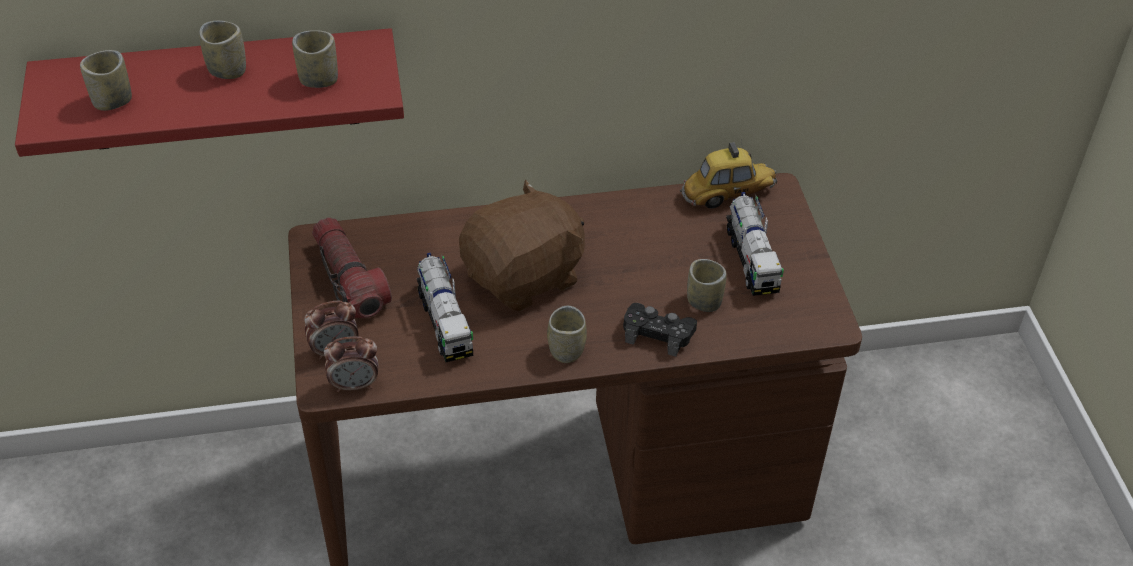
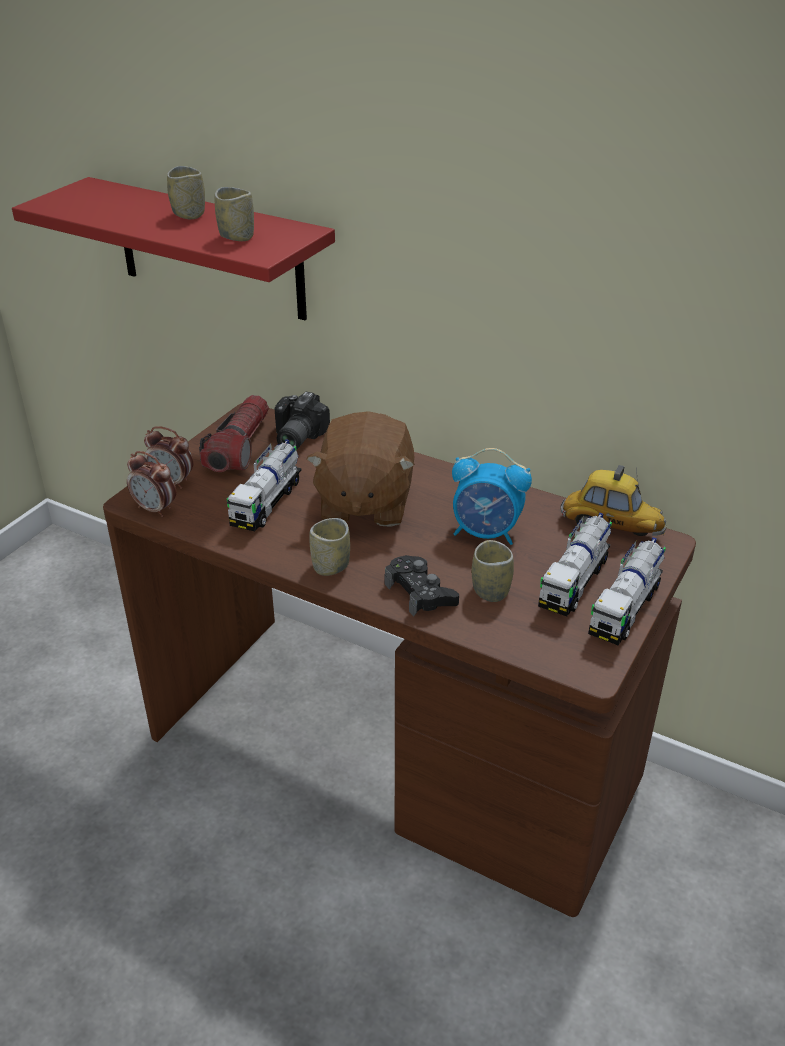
camera: 40 degrees right, 10 degrees down
cup [80,50,132,111] -> none
brown plush toy [459,180,585,311] -> brown plush toy turned 90 degrees clockwise [306,411,415,527]
none -> camera [275,392,330,450]
none -> alarm clock [452,448,532,545]
none -> toy truck [588,537,666,645]

